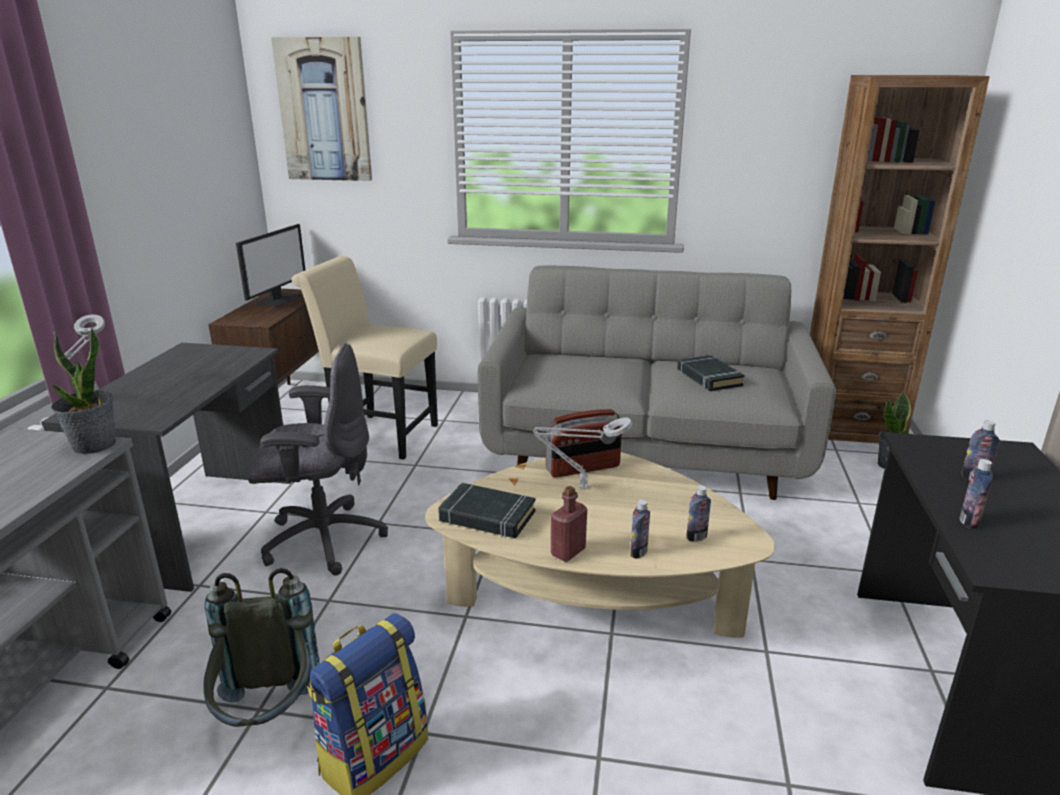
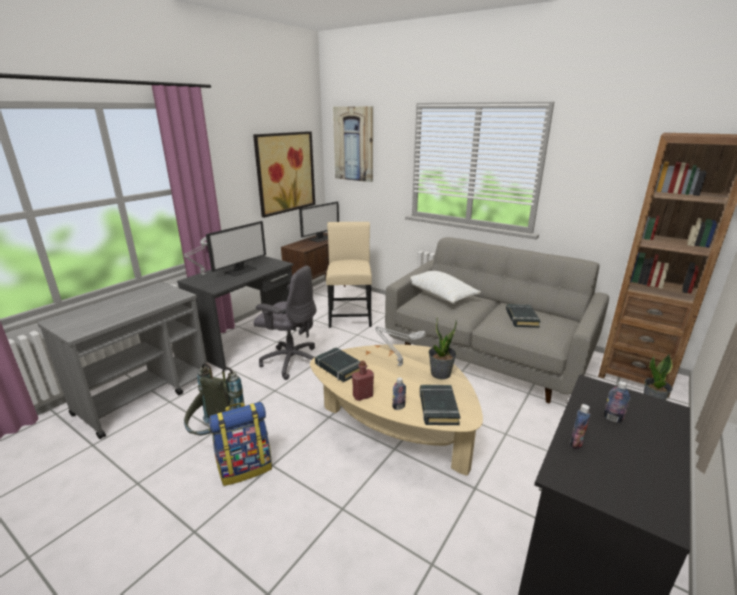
camera: 25 degrees right, 0 degrees up
potted plant [51,328,116,454] -> potted plant moved to [429,318,457,379]
beige chair [292,256,438,459] -> beige chair turned 45 degrees clockwise [326,222,372,328]
radio [545,409,622,477] -> none
bottle [686,485,711,542] -> black book [420,385,460,425]
none -> monitor [206,221,266,276]
none -> picture [253,131,315,218]
none -> white pillow [411,271,481,304]

